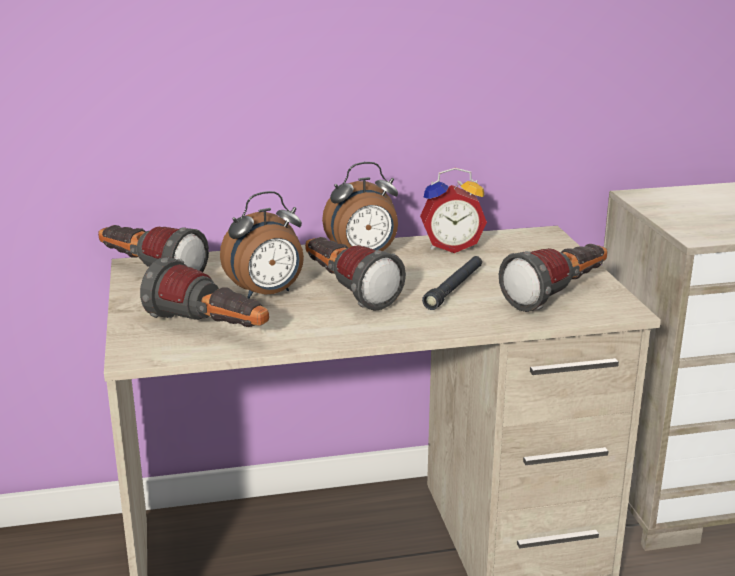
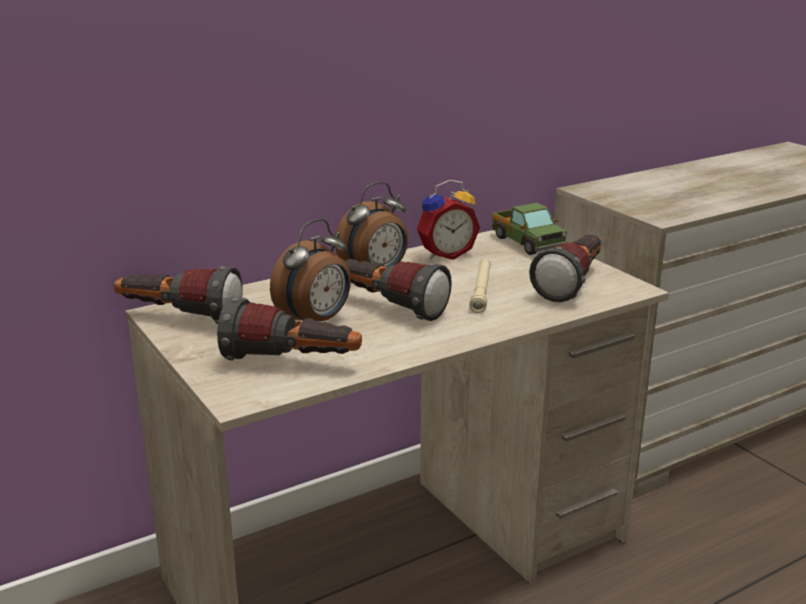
camera: 20 degrees left, 0 degrees up
black flashlight [422,256,482,310] -> beige flashlight [469,259,491,313]
none -> toy truck [491,203,567,255]

